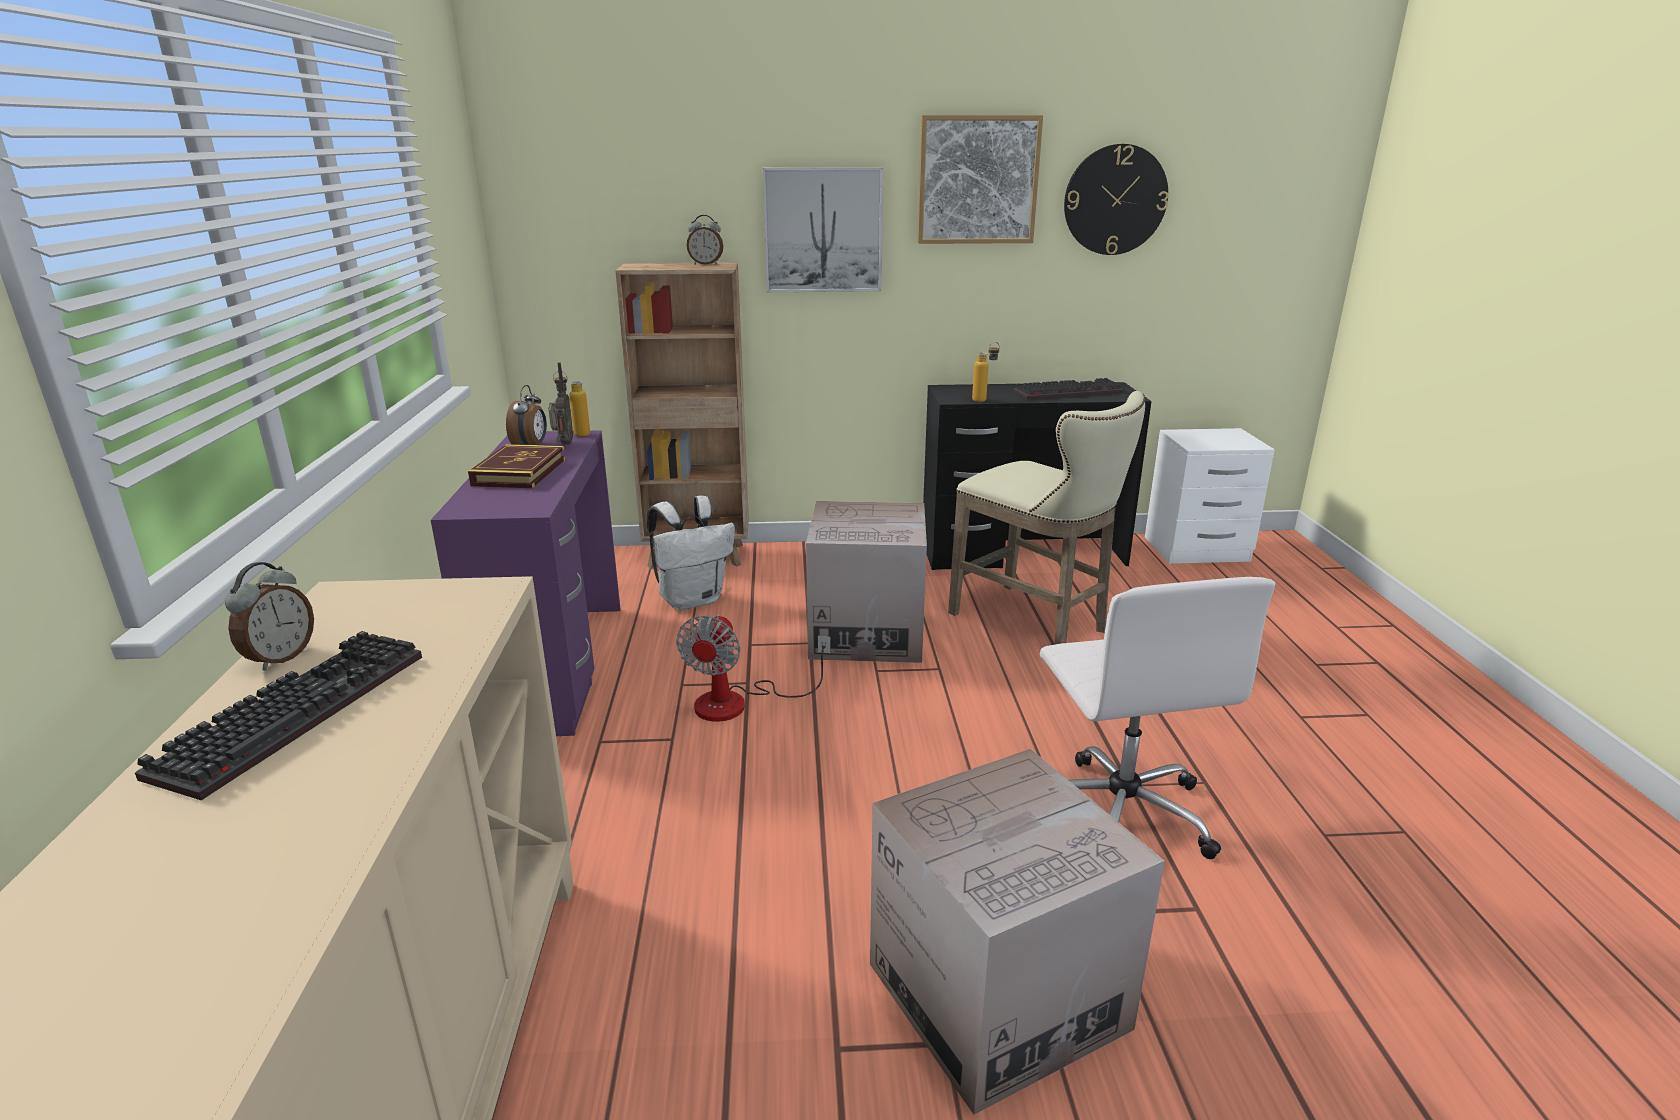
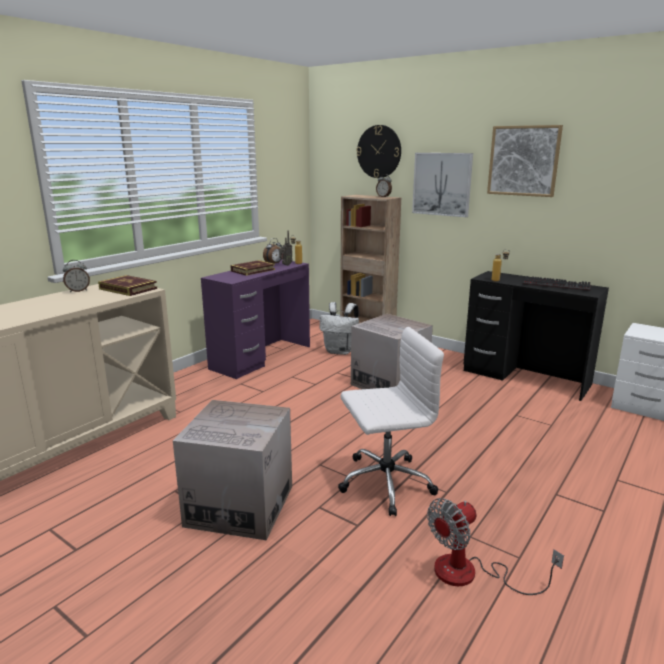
camera: 40 degrees right, 5 degrees down
keyboard [135,631,422,801] -> none
fan [676,614,830,722] -> fan moved to [427,498,564,595]
beige stool [948,391,1145,644] -> none
white office chair [1040,577,1276,859] -> white office chair turned 135 degrees counterclockwise [338,327,444,516]
wall clock [1064,144,1169,255] -> wall clock moved to [356,125,401,178]
none -> book [98,275,157,296]

